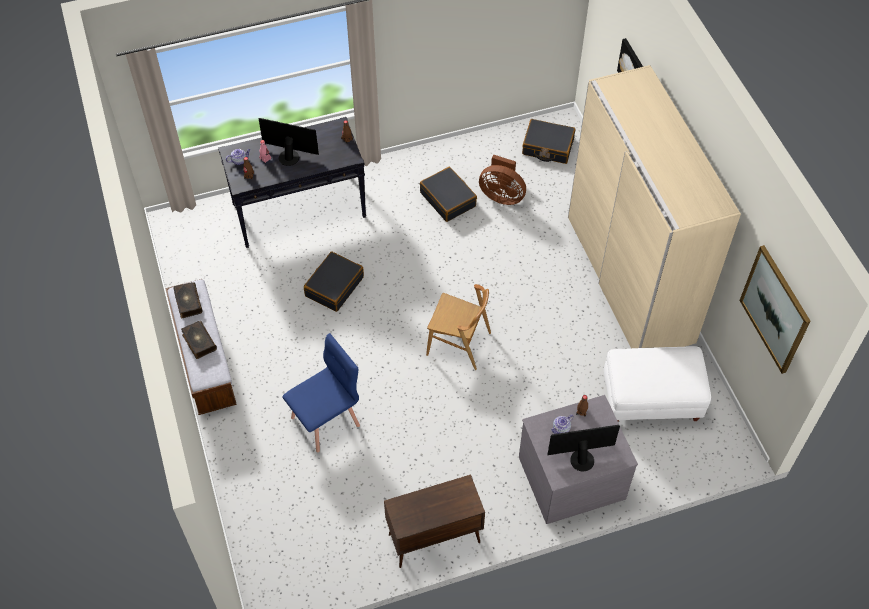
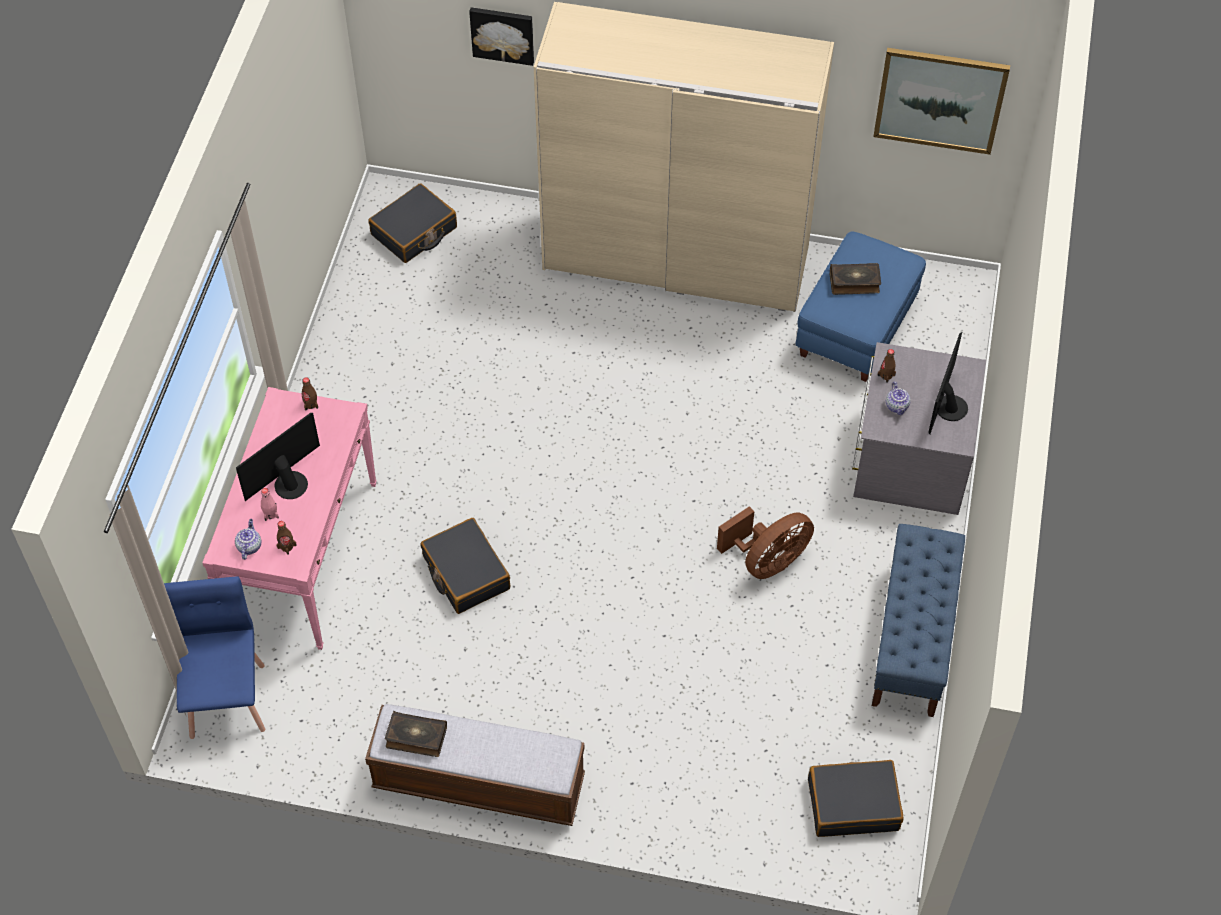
camera: 60 degrees left, 0 degrees up
book [181,321,217,359] -> book moved to [830,263,881,295]
black console table [218,117,366,248] -> pink console table [202,387,377,650]
blue chair [282,333,360,453] -> blue chair moved to [164,576,265,739]
brown cabinet [384,474,485,568] -> blue bench [872,524,965,717]
black suitcase [420,167,477,222] -> black suitcase moved to [808,760,904,837]
brown chair [426,284,491,370] -> none
brown fan [479,154,526,205] -> brown fan moved to [717,506,814,579]
white ottoman [604,346,711,421] -> blue ottoman [796,232,926,382]

